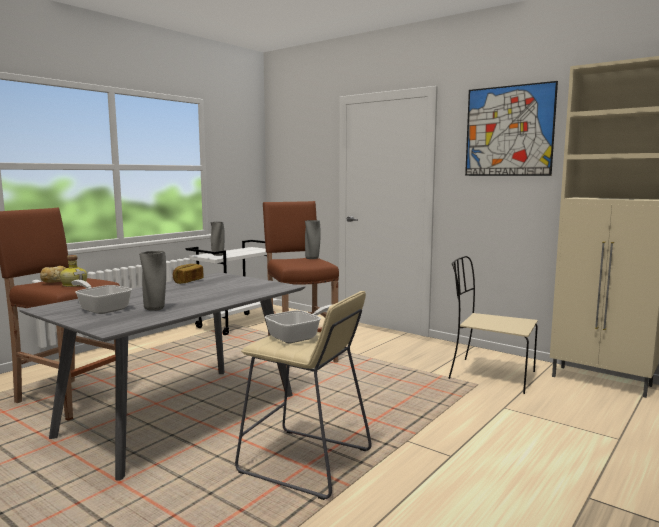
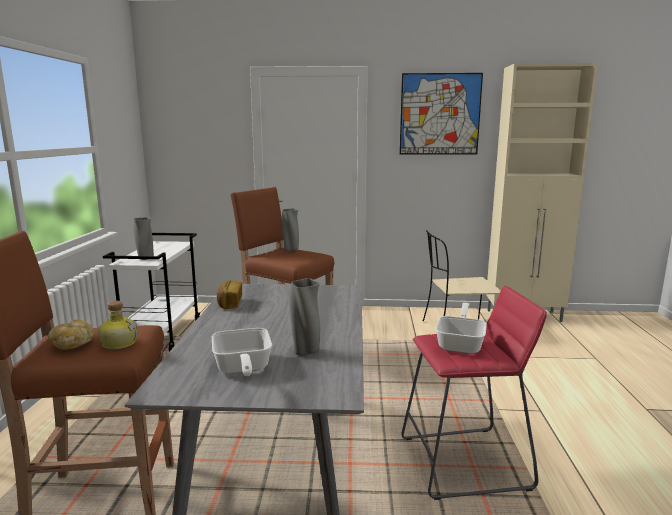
camera: 35 degrees left, 5 degrees up
frying pan [71,280,132,314] -> frying pan turned 105 degrees counterclockwise [212,328,272,376]
beige stool [235,291,371,500] -> red stool [401,286,547,500]

